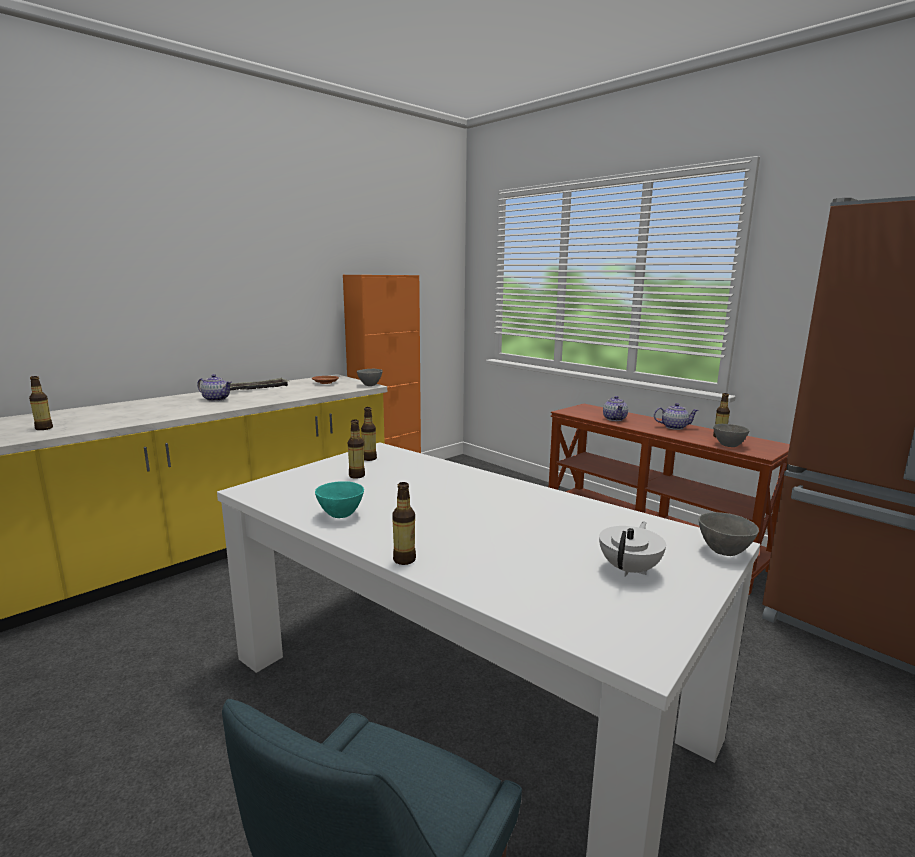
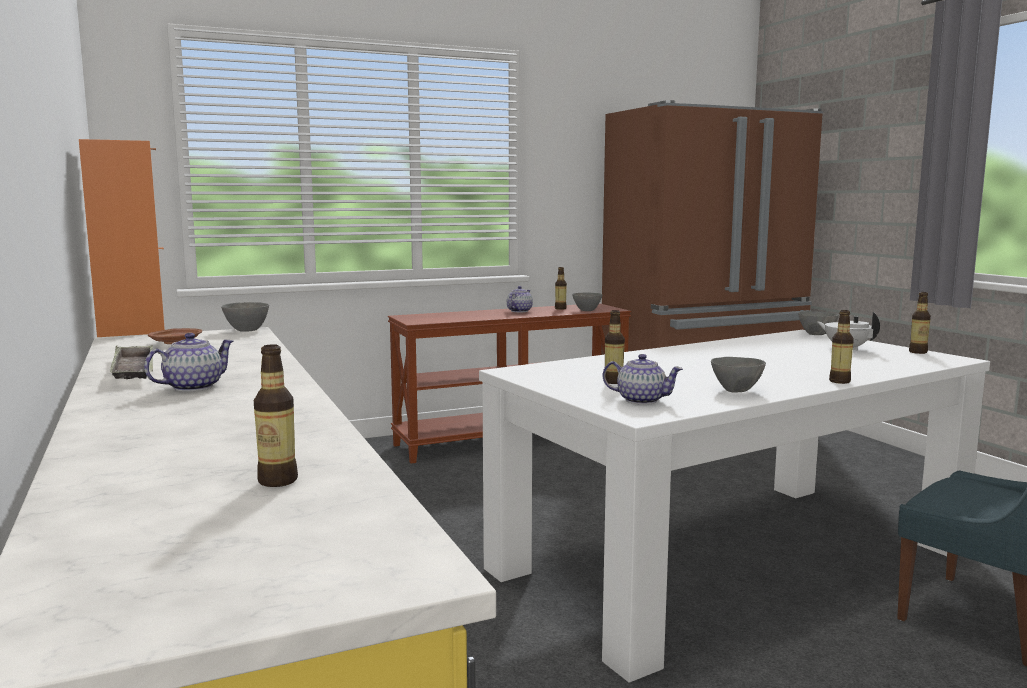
camera: 70 degrees left, 5 degrees down
turquoise bowl [315,481,364,518] -> grey bowl [711,357,766,392]
bottle [361,407,377,461] -> bottle moved to [909,292,931,354]
teapot [603,396,628,421] -> teapot moved to [603,354,683,405]

